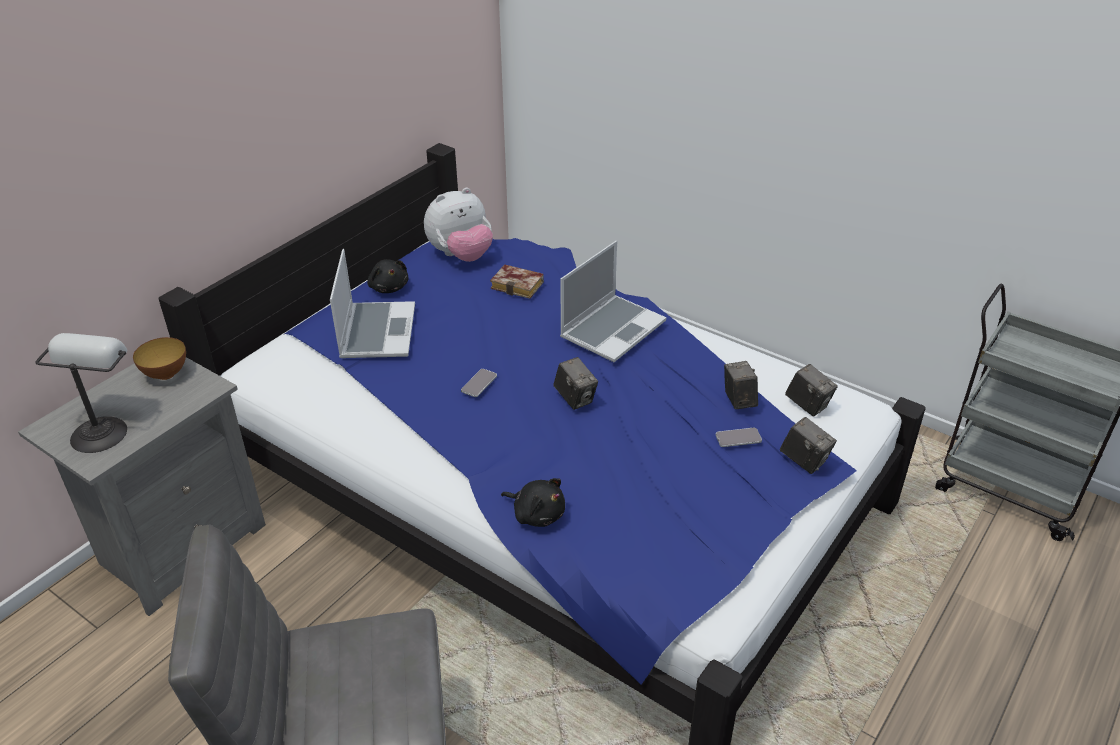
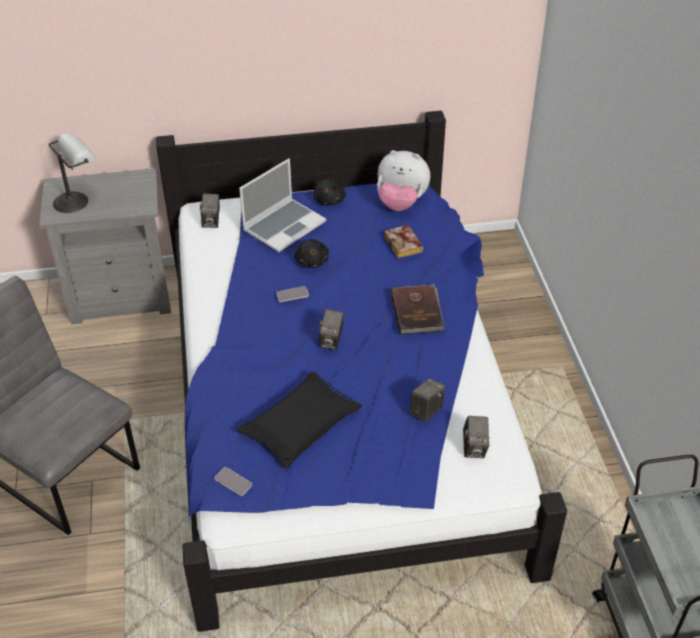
camera: 45 degrees right, 5 degrees up
bowl [133,337,186,380] -> none
black plush toy [501,478,565,527] -> black plush toy moved to [294,239,329,268]
laptop [560,241,666,362] -> brown book [391,284,445,335]
phone [716,428,762,447] -> phone moved to [214,467,252,496]
camera [780,417,837,474] -> camera moved to [200,194,220,228]
none -> black pillow [237,372,362,469]

